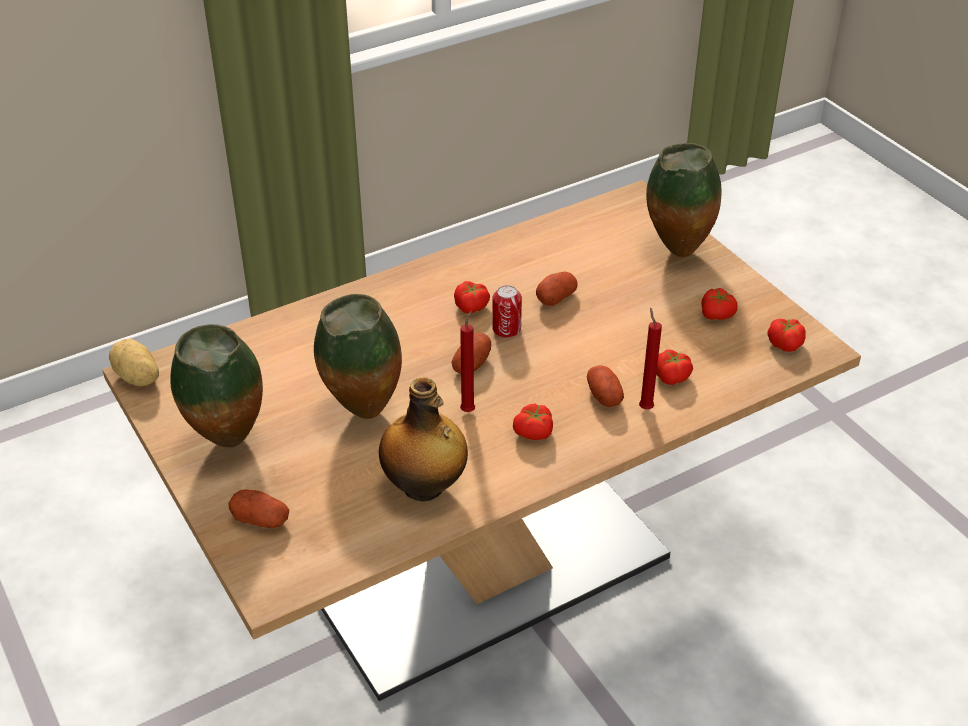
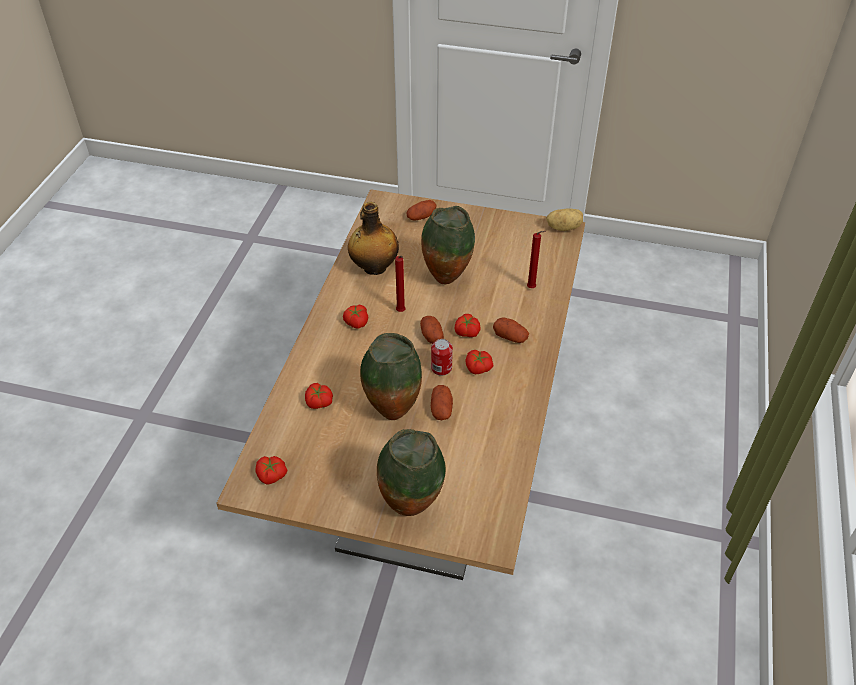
camera: 135 degrees right, 5 degrees up
vase [170,324,263,448] -> vase moved to [360,333,422,420]
potato [587,366,624,407] -> potato moved to [493,318,529,343]
red candle [639,308,662,409] -> red candle moved to [527,231,546,288]
tomato [701,288,738,320] -> tomato moved to [455,314,481,337]

